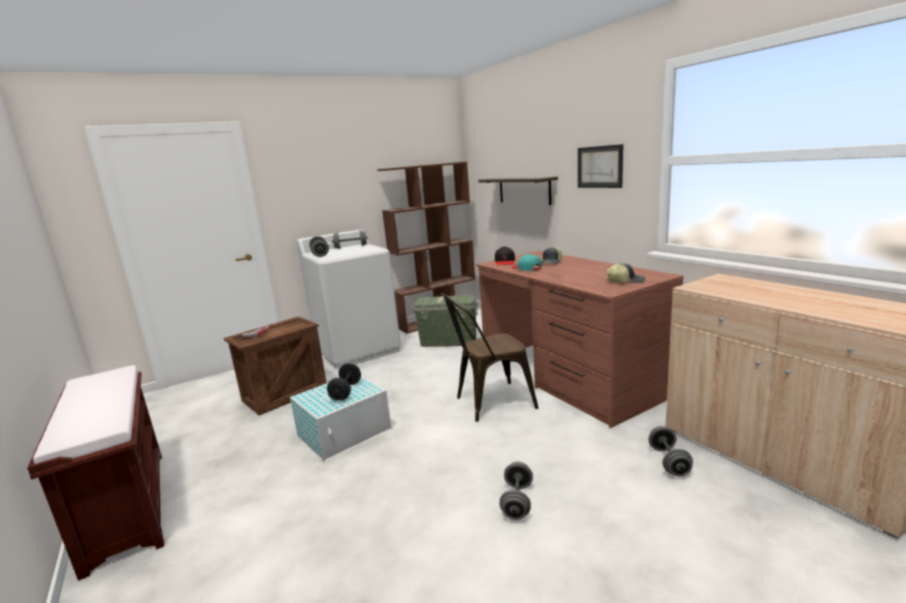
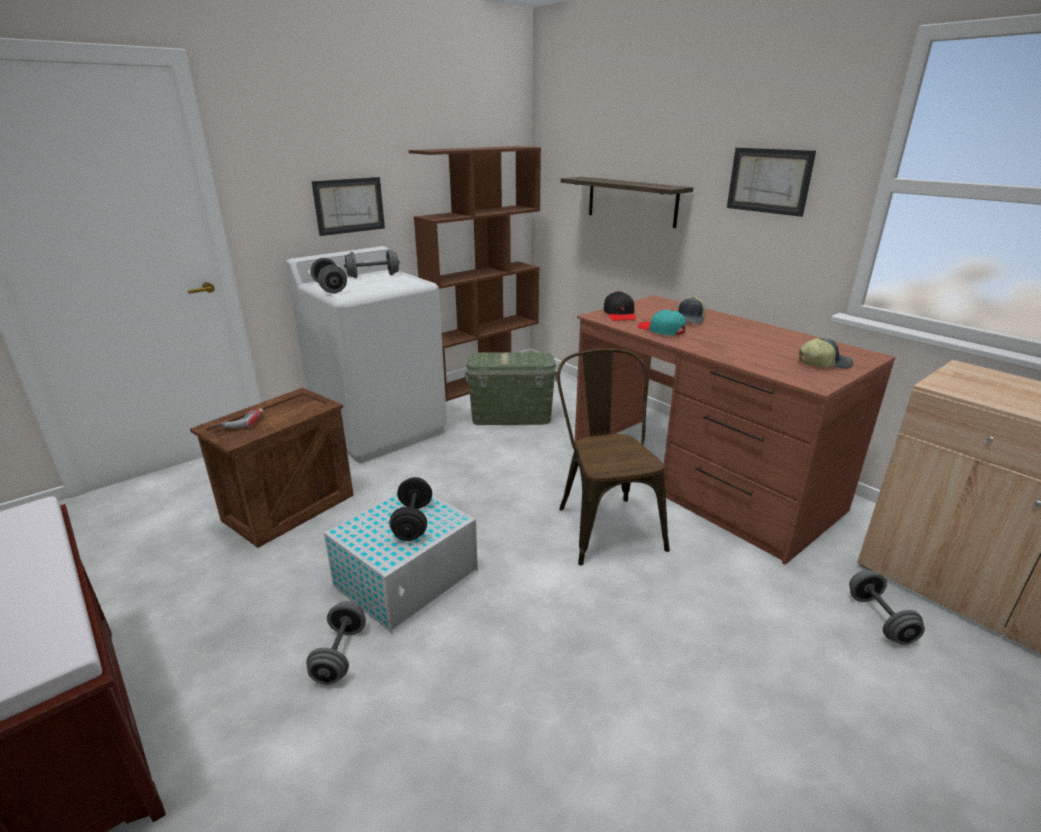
camera: 10 degrees left, 10 degrees up
brown chair [441,293,538,422] -> brown chair turned 105 degrees clockwise [557,349,670,565]
grey dumbbell [499,462,533,520] -> grey dumbbell moved to [306,601,366,685]
none -> picture [311,177,385,236]

